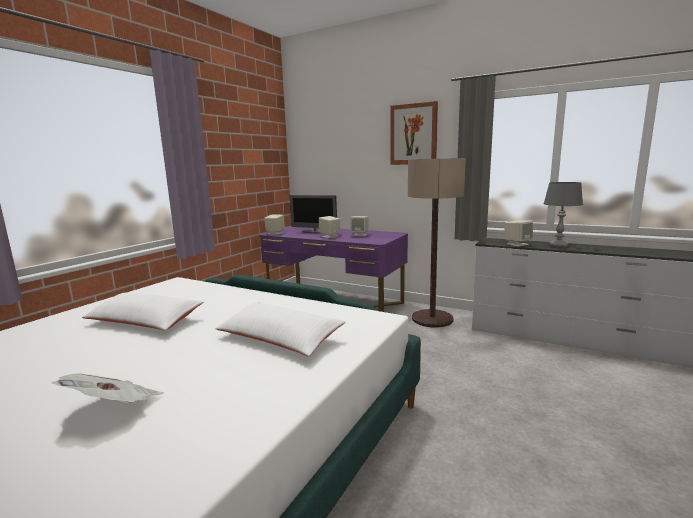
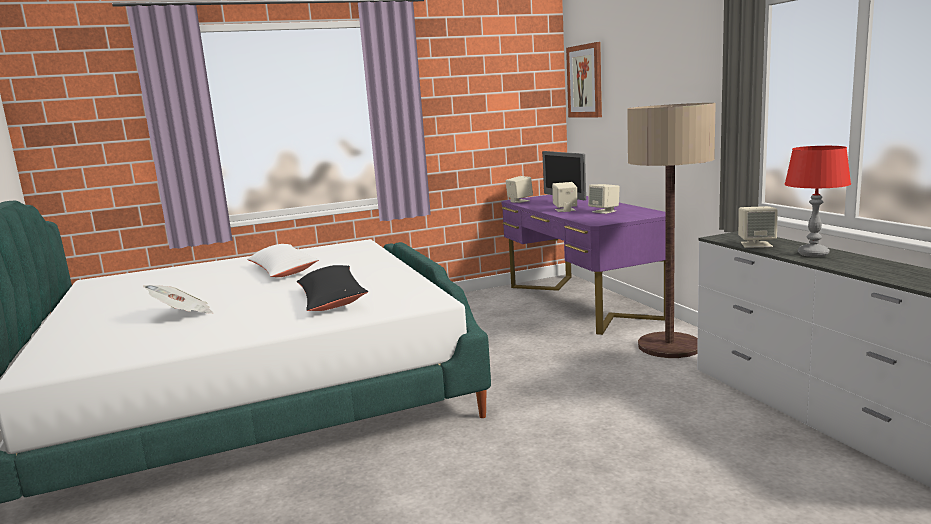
camera: 40 degrees right, 0 degrees up
white pillow [215,302,346,357] -> black pillow [297,265,368,311]
picture [390,101,438,165] -> picture moved to [566,42,602,117]
grey table lamp [544,182,583,247] -> red table lamp [784,146,851,257]

